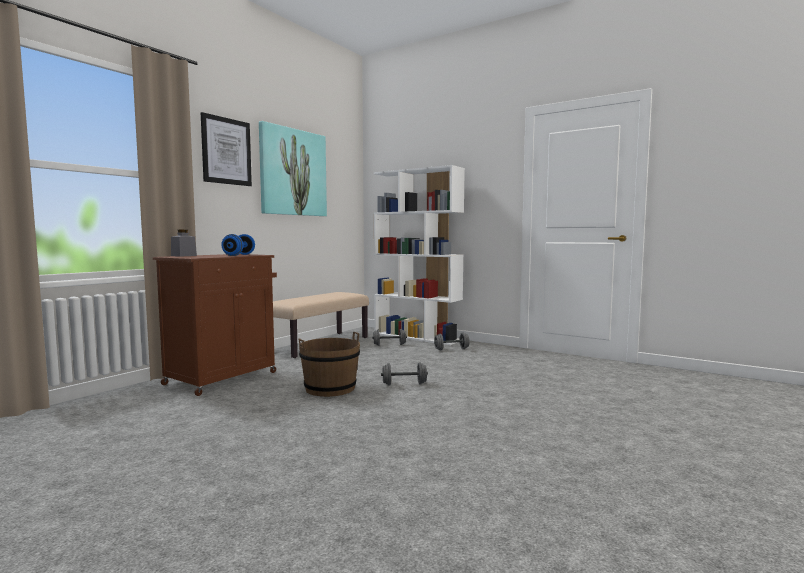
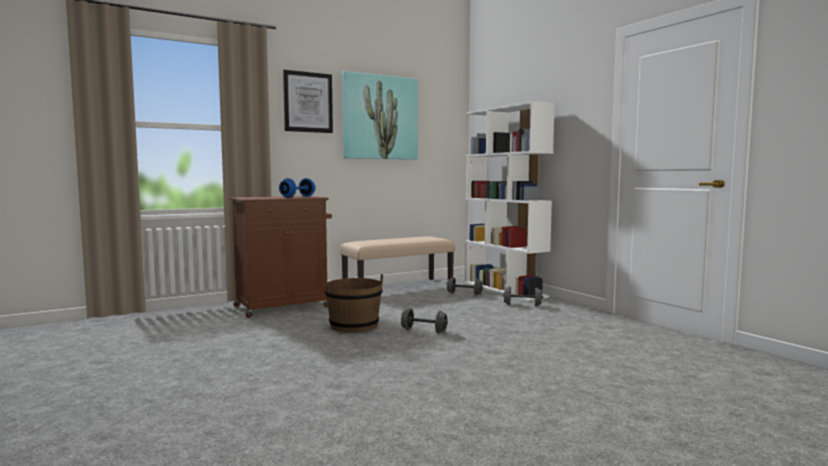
camera: 25 degrees right, 0 degrees up
grey jar [171,230,197,257] -> none

